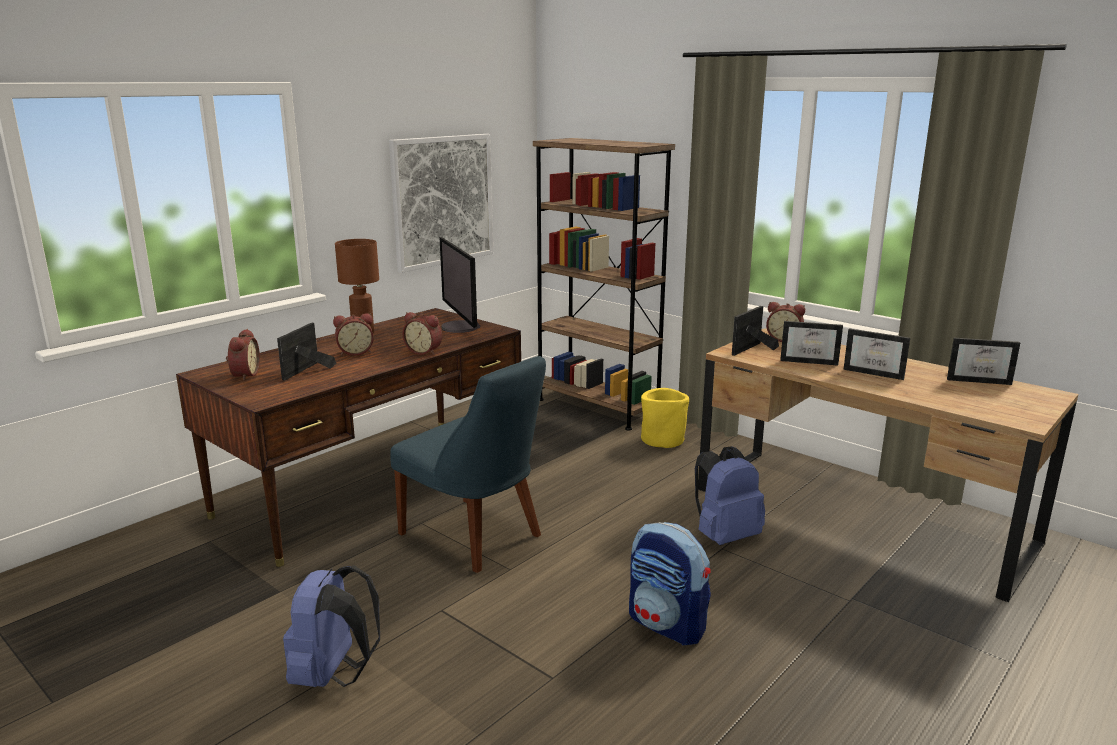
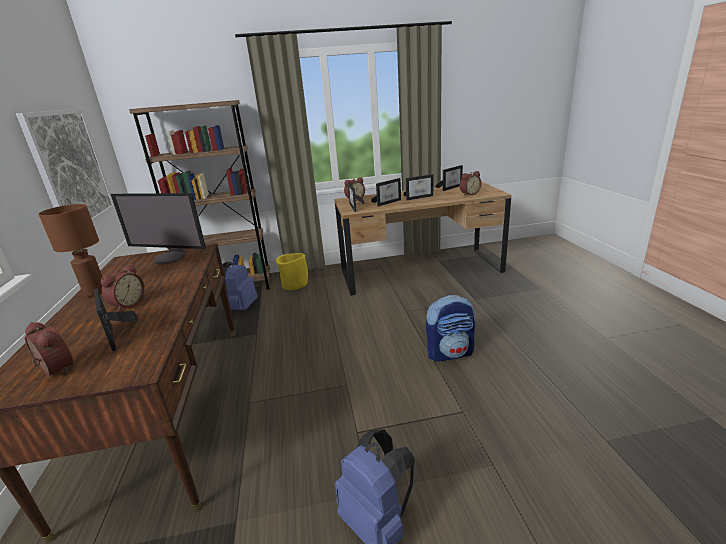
camera: 50 degrees left, 5 degrees up
blue chair [390,356,546,573] -> none
alarm clock [403,312,442,355] -> alarm clock moved to [460,171,481,196]
blue backpack [695,446,765,545] -> blue backpack moved to [219,262,258,311]

